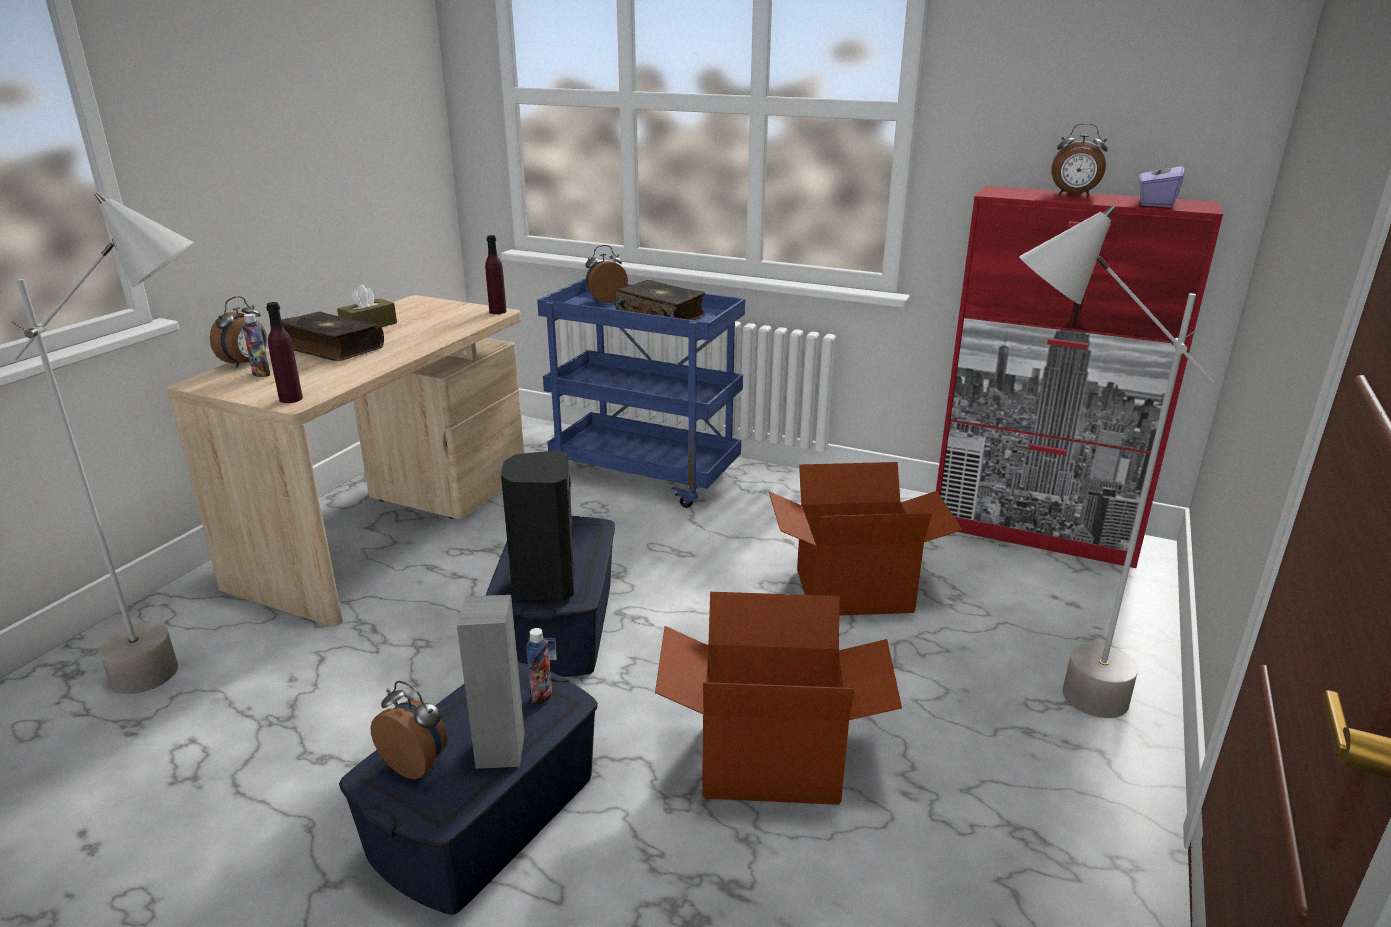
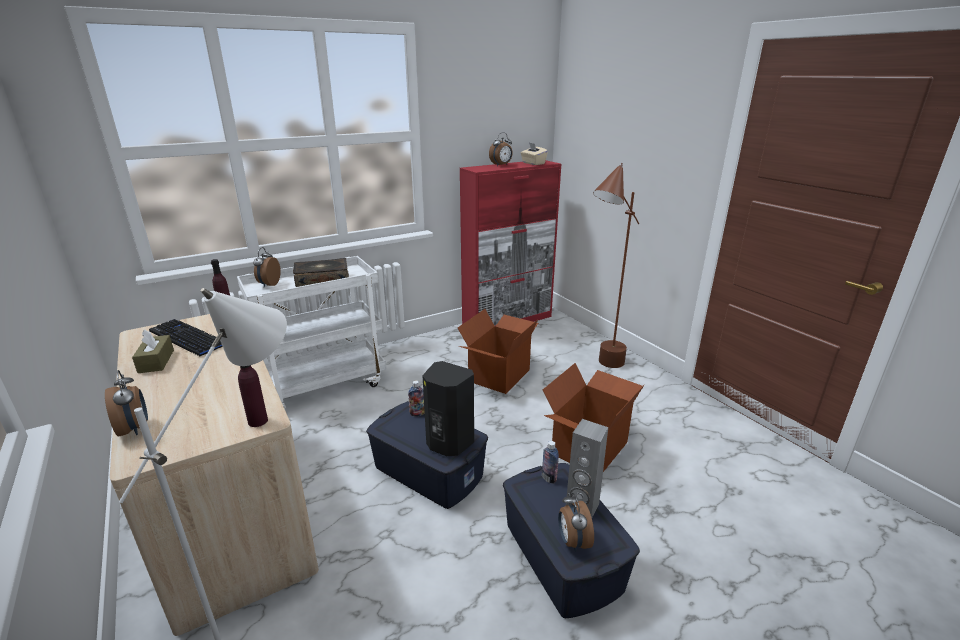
camera: 55 degrees left, 0 degrees up
bottle [243,314,270,377] -> bottle moved to [408,380,425,416]
book [282,311,384,361] -> none
alarm clock [370,681,447,779] -> alarm clock turned 75 degrees counterclockwise [558,493,594,552]
blue cart [537,279,745,508] -> white cart [237,256,386,409]
grey floor lamp [1019,205,1214,718] -> brown floor lamp [593,163,639,368]
purple tissue box [1139,155,1184,208] -> beige tissue box [521,143,548,165]
none -> keyboard [149,319,223,357]

